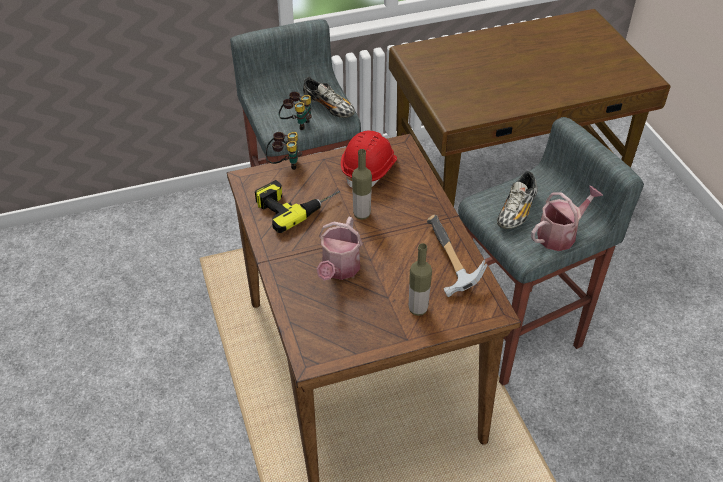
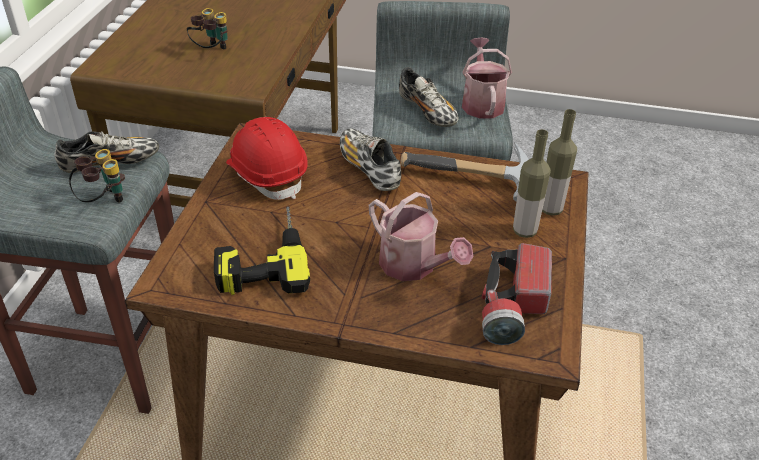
camera: 60 degrees left, 5 degrees down
binoculars [266,132,302,170] -> binoculars moved to [187,8,228,49]
bottle [352,149,372,220] -> bottle moved to [542,109,577,216]
none -> shoe [340,128,401,191]
none -> flashlight [482,243,552,345]

